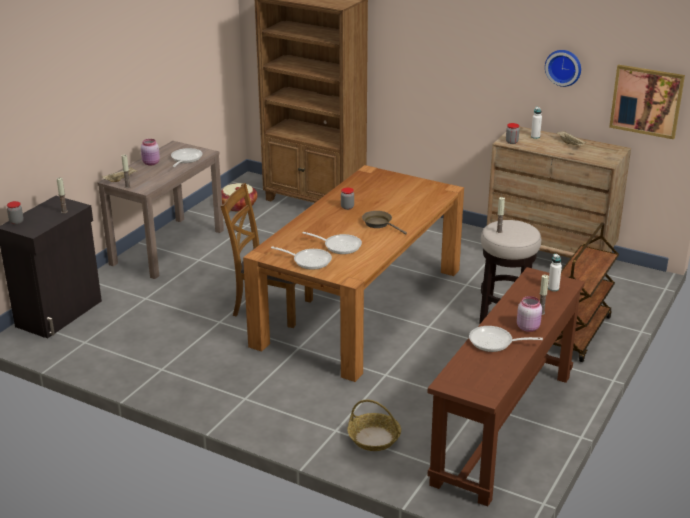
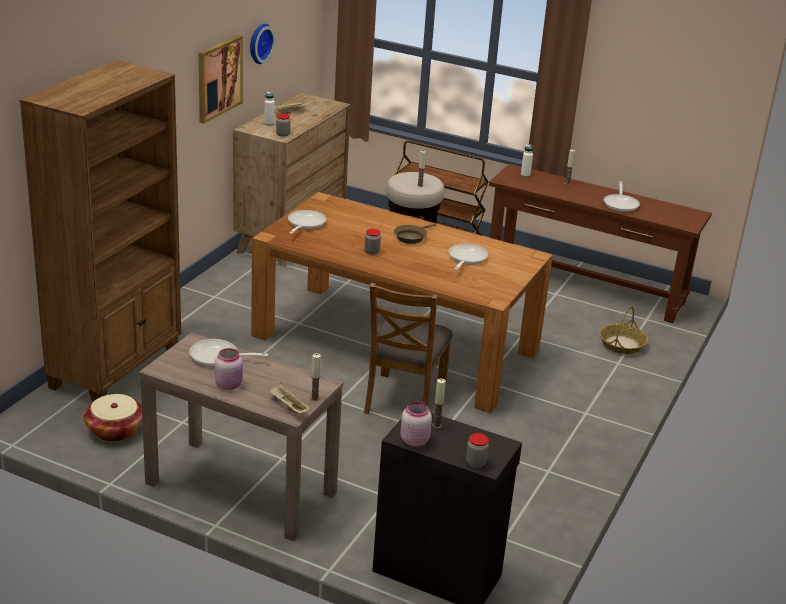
camera: 95 degrees left, 0 degrees up
frying pan [271,246,332,270] -> frying pan moved to [288,210,326,234]
pink jar [517,296,542,332] -> pink jar moved to [400,402,432,447]
picture [609,65,685,139] -> picture moved to [199,35,243,123]

